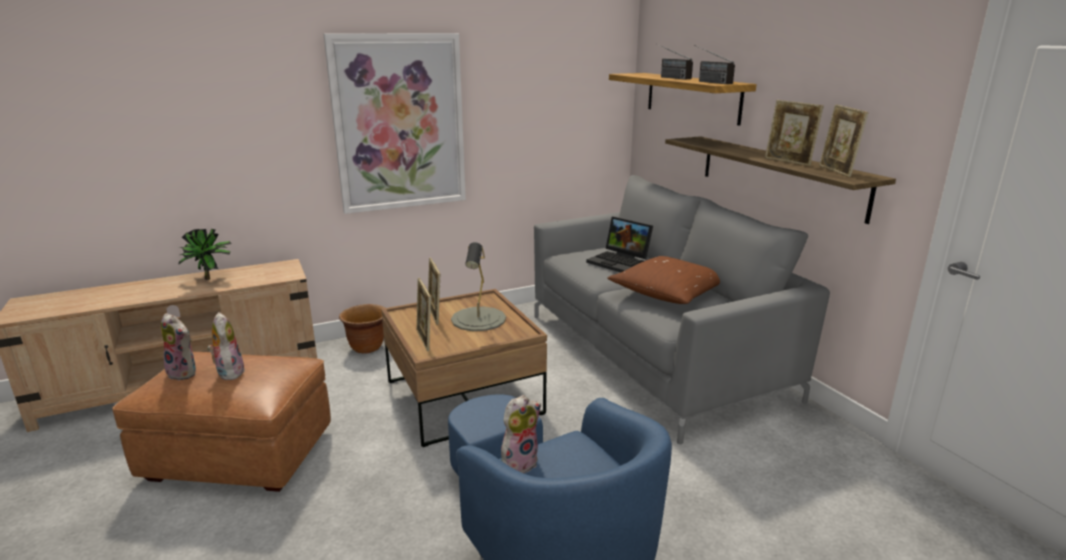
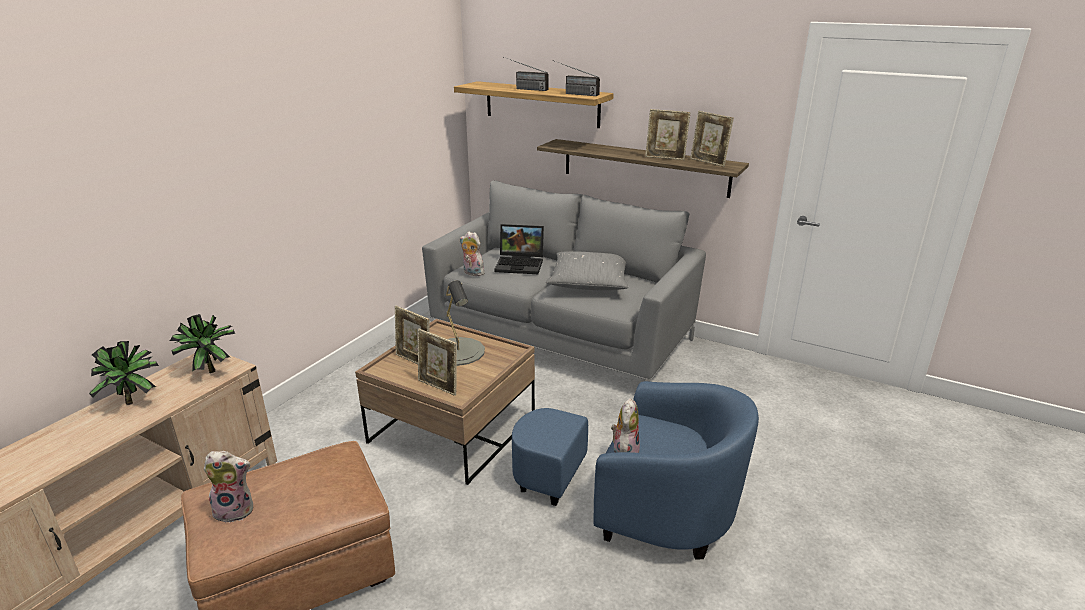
camera: 35 degrees left, 5 degrees up
plush toy [207,312,245,380] -> plush toy moved to [460,231,484,276]
picture [324,33,466,214] -> none
brown planter [339,304,385,353] -> none
brown pillow [608,256,720,304] -> grey pillow [546,251,628,290]
none -> potted plant [170,314,235,373]

